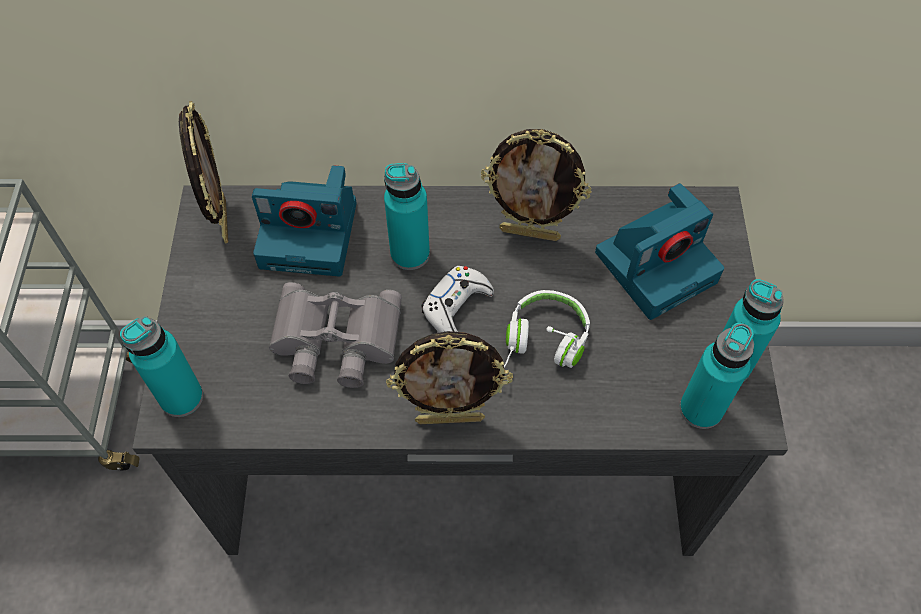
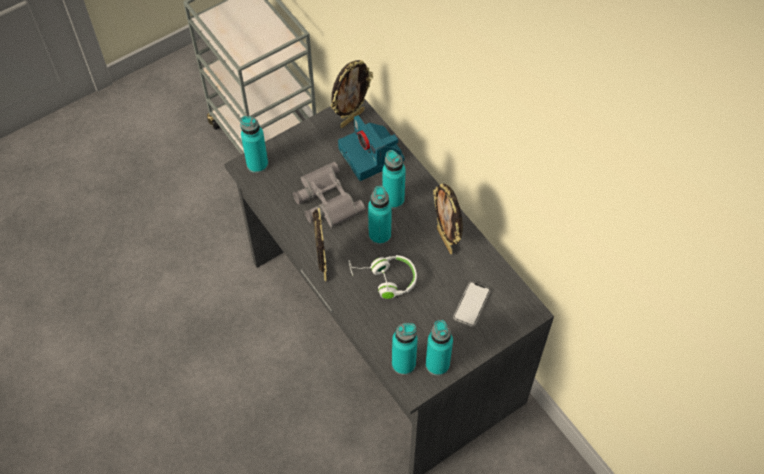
camera: 55 degrees right, 0 degrees up
picture frame [386,331,513,424] -> picture frame turned 150 degrees counterclockwise [313,208,327,281]
white game controller [421,266,494,333] -> turquoise bottle [368,186,392,245]
camera [595,183,724,320] -> phone [453,281,490,327]

